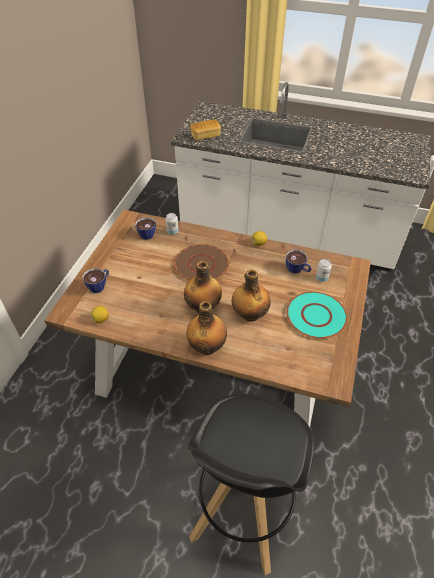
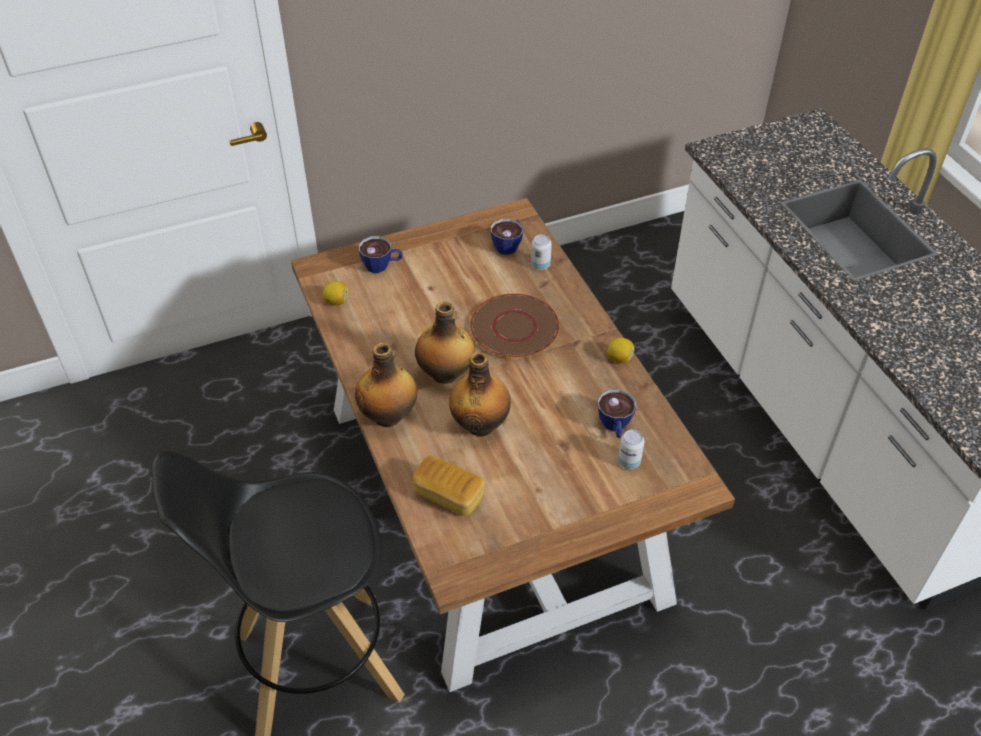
camera: 50 degrees right, 0 degrees up
bread [190,119,221,141] -> bread moved to [412,455,485,516]
turquoise plate [286,292,347,339] -> none

